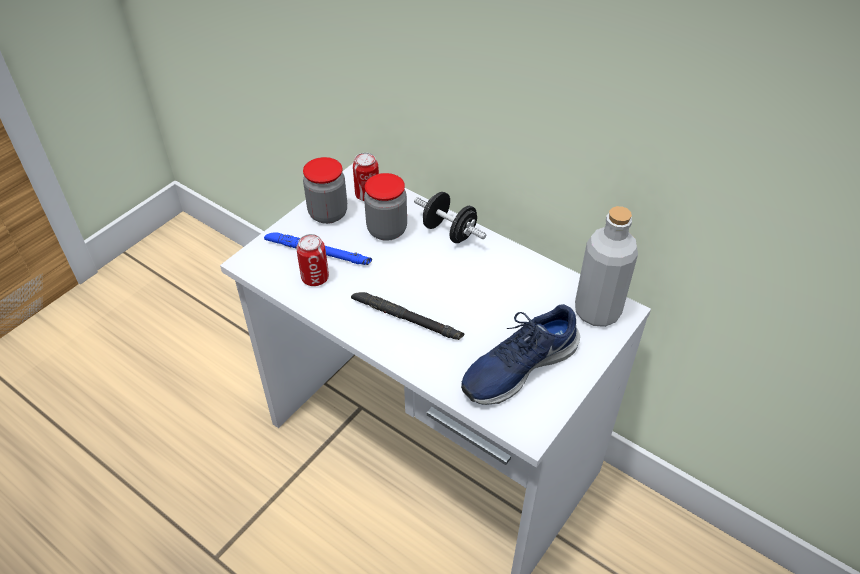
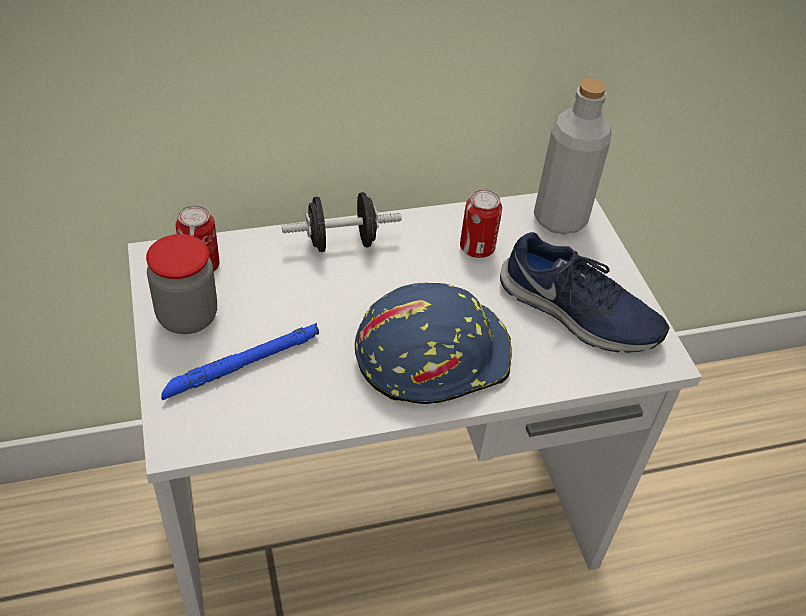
camera: 55 degrees left, 0 degrees up
can [296,234,329,286] -> can moved to [460,189,502,258]
black flashlight [351,292,464,340] -> blue hard hat [355,283,512,404]
jar [364,173,407,241] -> none
blue shoe [461,304,580,405] -> blue shoe turned 60 degrees counterclockwise [500,232,670,353]

